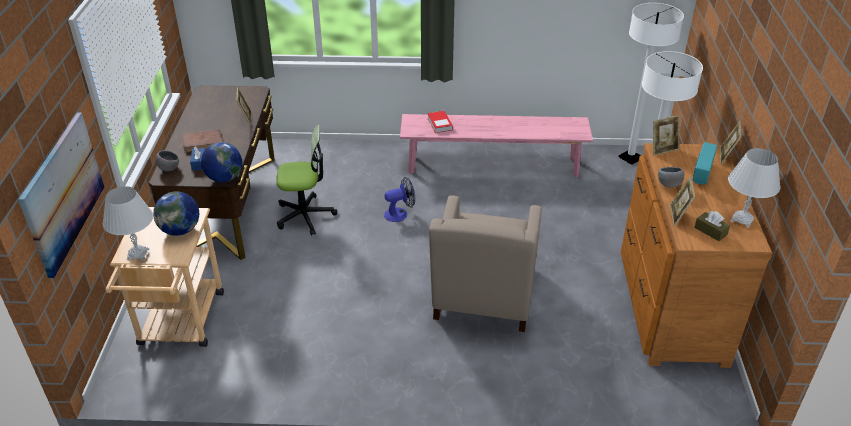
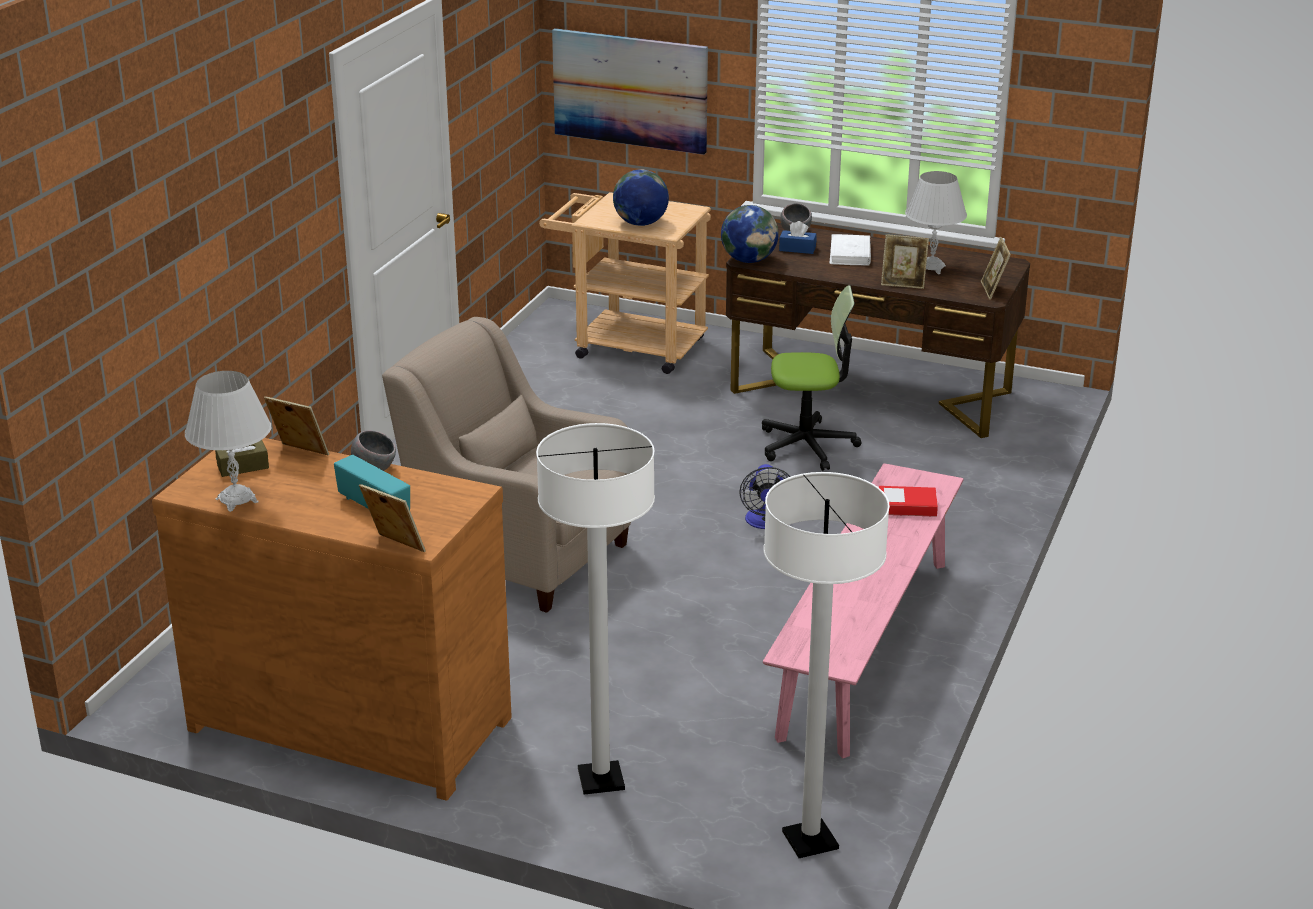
camera: 110 degrees right, 10 degrees down
white table lamp [103,186,153,261] -> white table lamp moved to [905,171,967,274]
brown book [183,129,222,153] -> white book [829,234,871,266]
office chair [276,124,337,235] -> office chair turned 105 degrees counterclockwise [762,285,861,471]
picture frame [653,115,679,156] -> picture frame moved to [981,237,1011,300]

